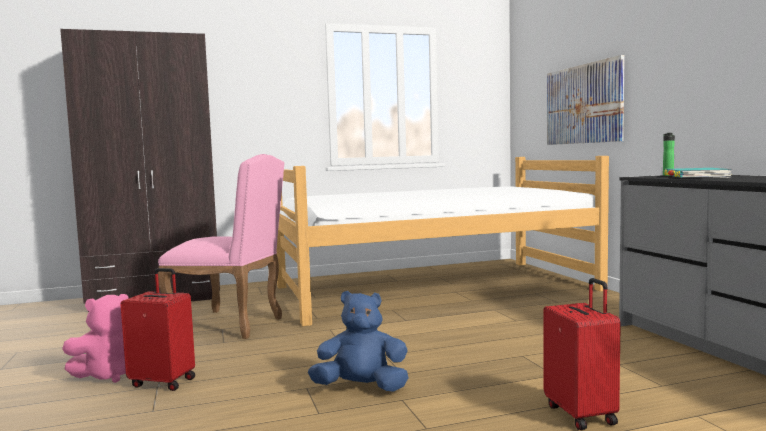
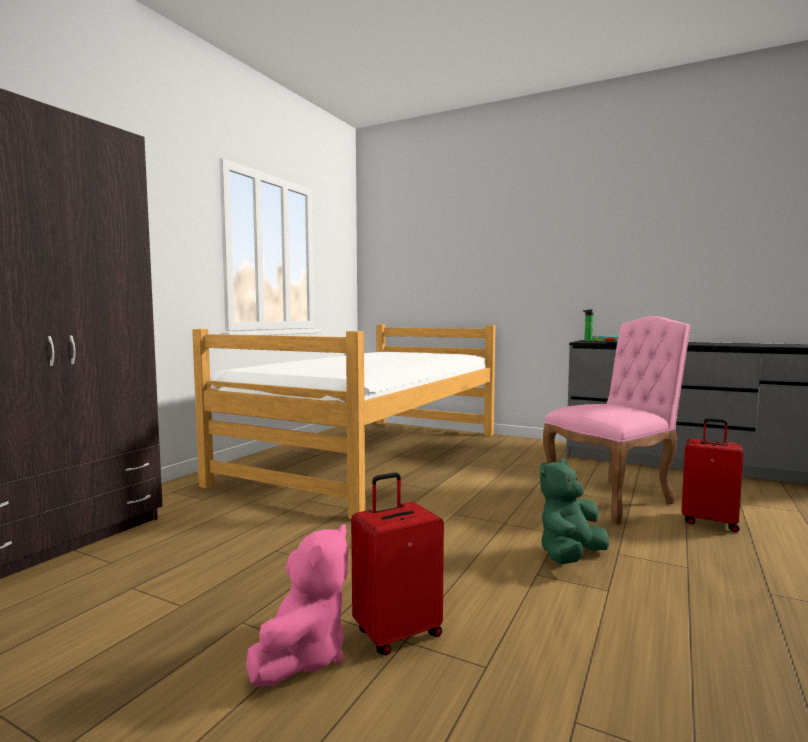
camera: 45 degrees left, 0 degrees up
pink chair [158,154,284,339] -> pink chair moved to [540,316,691,525]
blue plush toy [308,291,409,392] -> green plush toy [540,459,609,564]
picture [547,55,625,145] -> none

